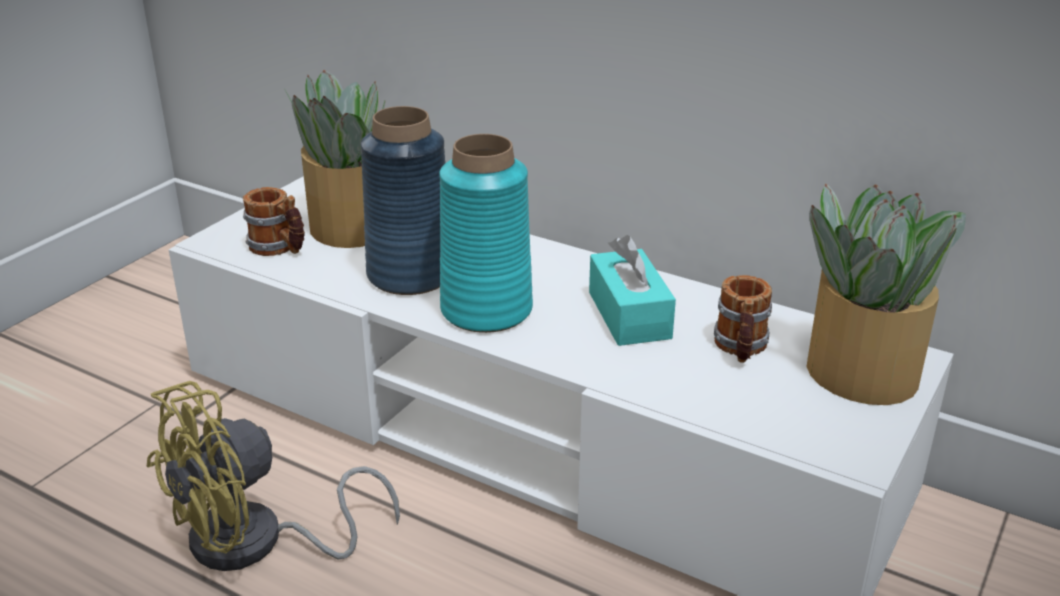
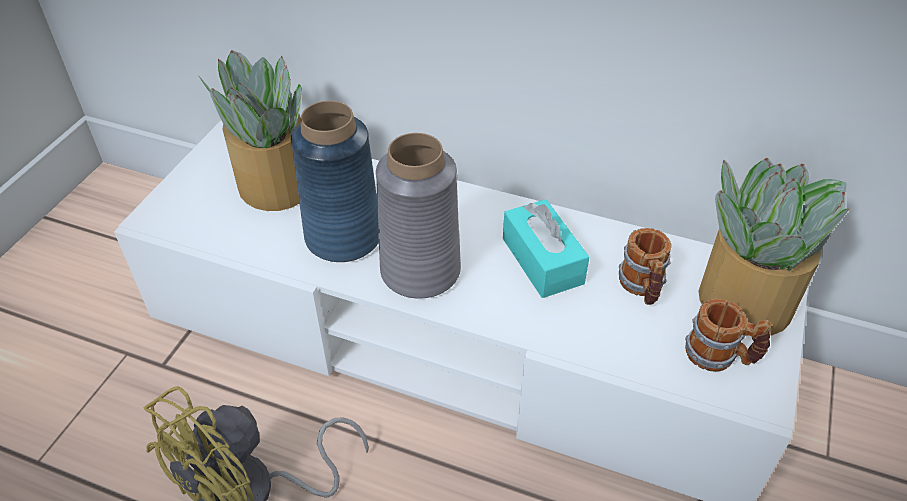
camera: 10 degrees left, 15 degrees up
mug [243,187,305,256] -> mug moved to [685,299,771,372]
turquoise vase [439,134,533,333] -> grey vase [376,133,461,299]

